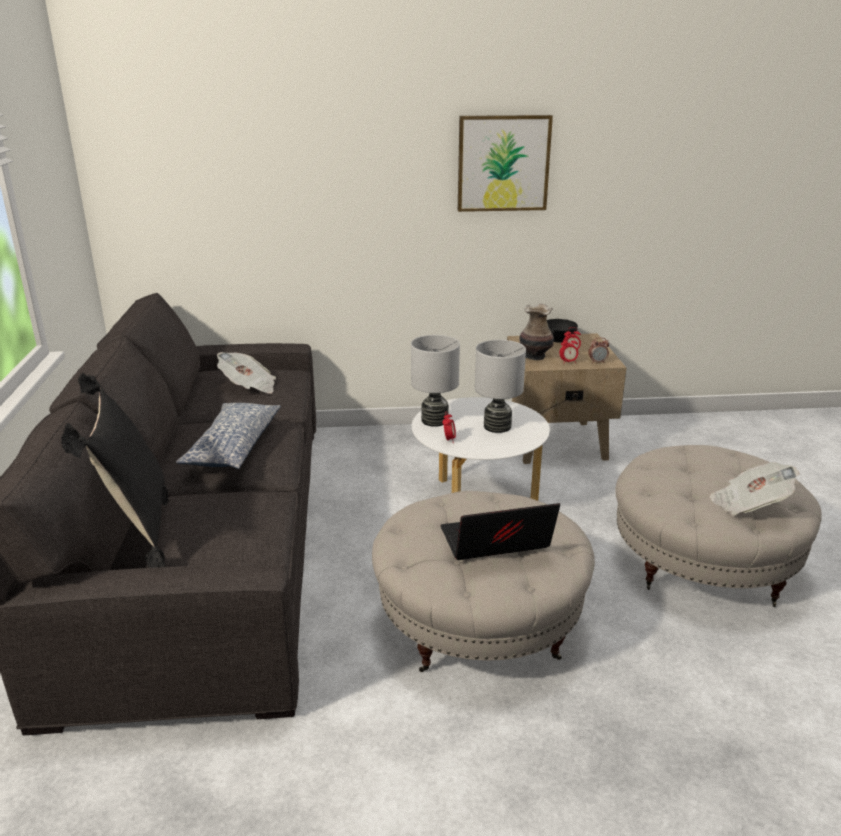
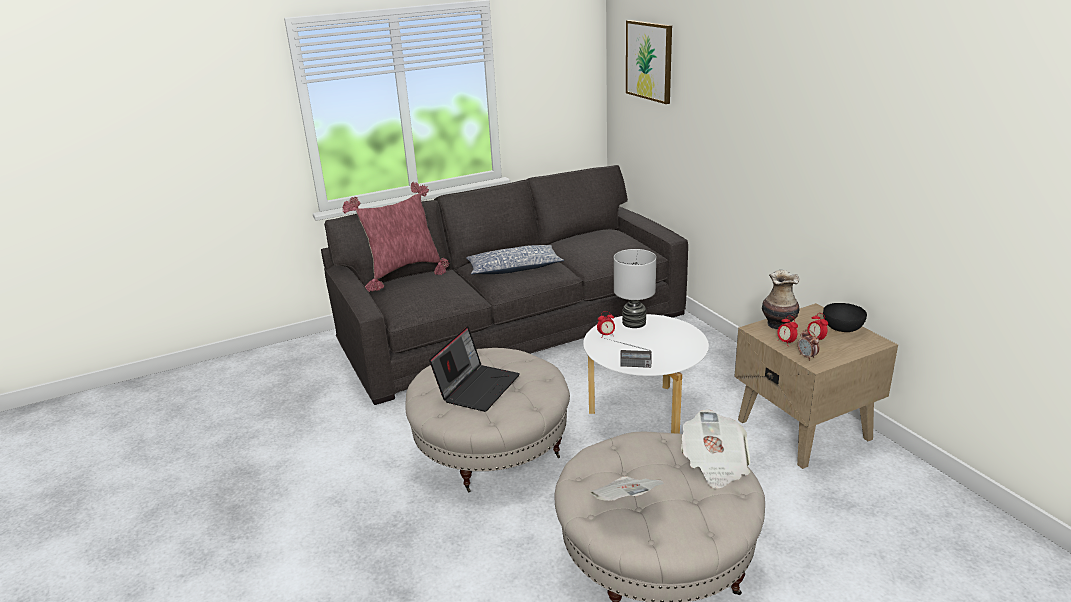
camera: 70 degrees right, 0 degrees up
black pillow [61,372,169,568] -> red pillow [342,182,450,291]
newspaper [217,352,276,394] -> newspaper moved to [681,409,750,489]
laptop [440,503,560,560] -> laptop turned 60 degrees clockwise [429,326,520,412]
picture [458,115,553,212] -> picture moved to [626,20,672,104]
grey table lamp [475,340,526,433] -> none
none -> radio [604,338,652,368]

